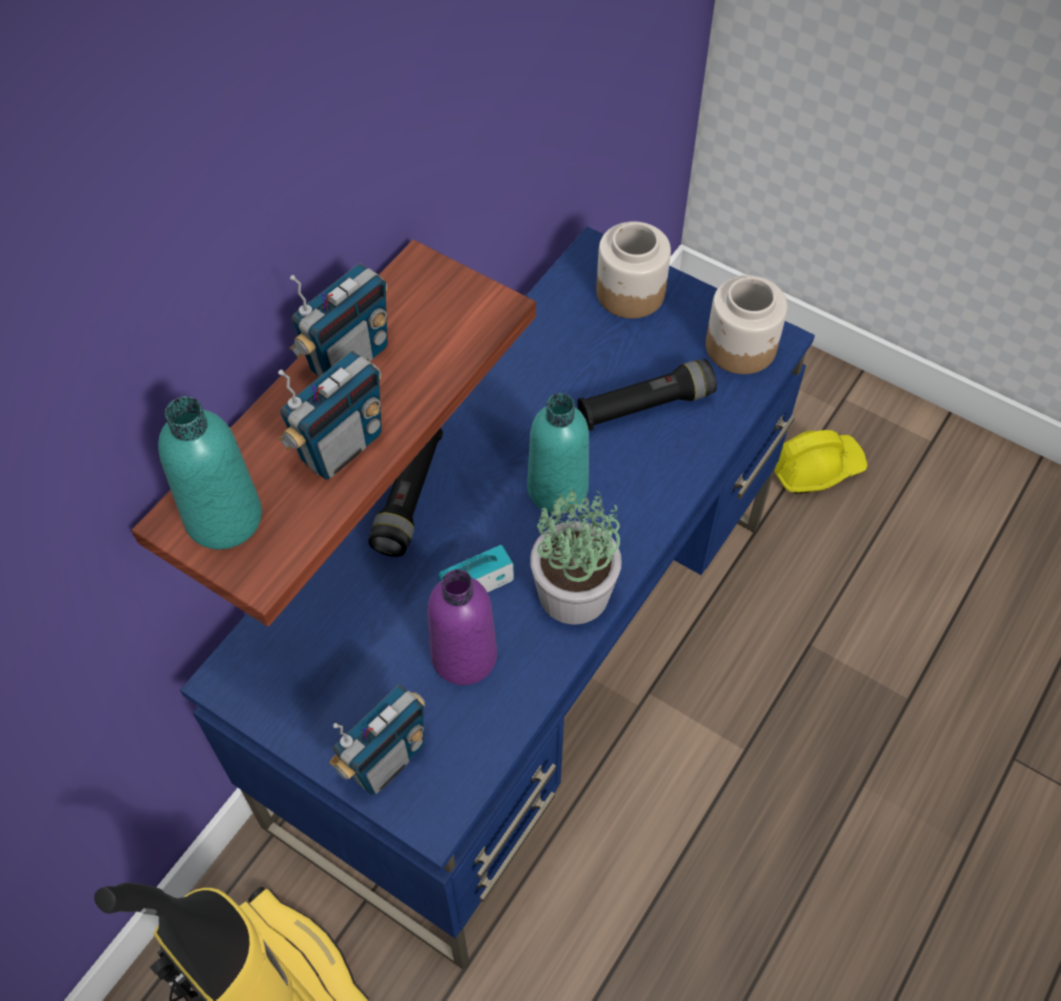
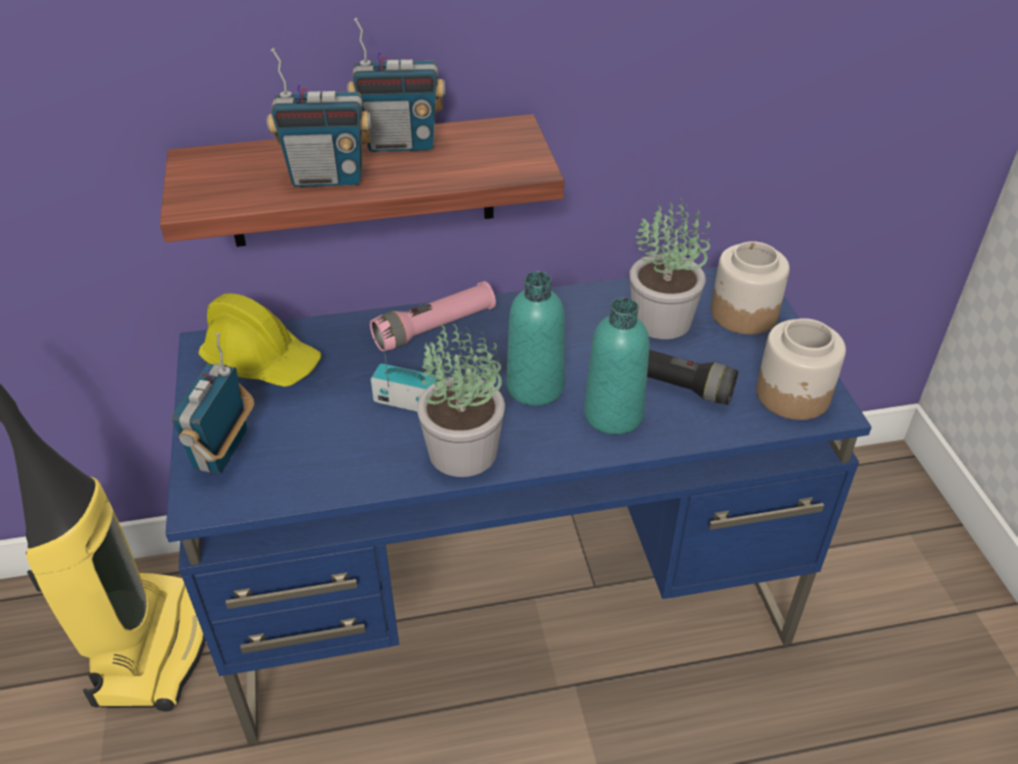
camera: 45 degrees right, 15 degrees down
turquoise bottle [158,397,262,550] -> turquoise bottle moved to [584,298,649,435]
radio [329,684,425,795] -> radio turned 105 degrees clockwise [172,333,254,473]
black flashlight [368,428,443,557] -> pink flashlight [370,281,496,352]
purple bottle [428,569,497,685] -> none
yellow hard hat [775,430,868,494] -> yellow hard hat moved to [199,293,321,387]
none -> potted plant [630,198,710,339]

